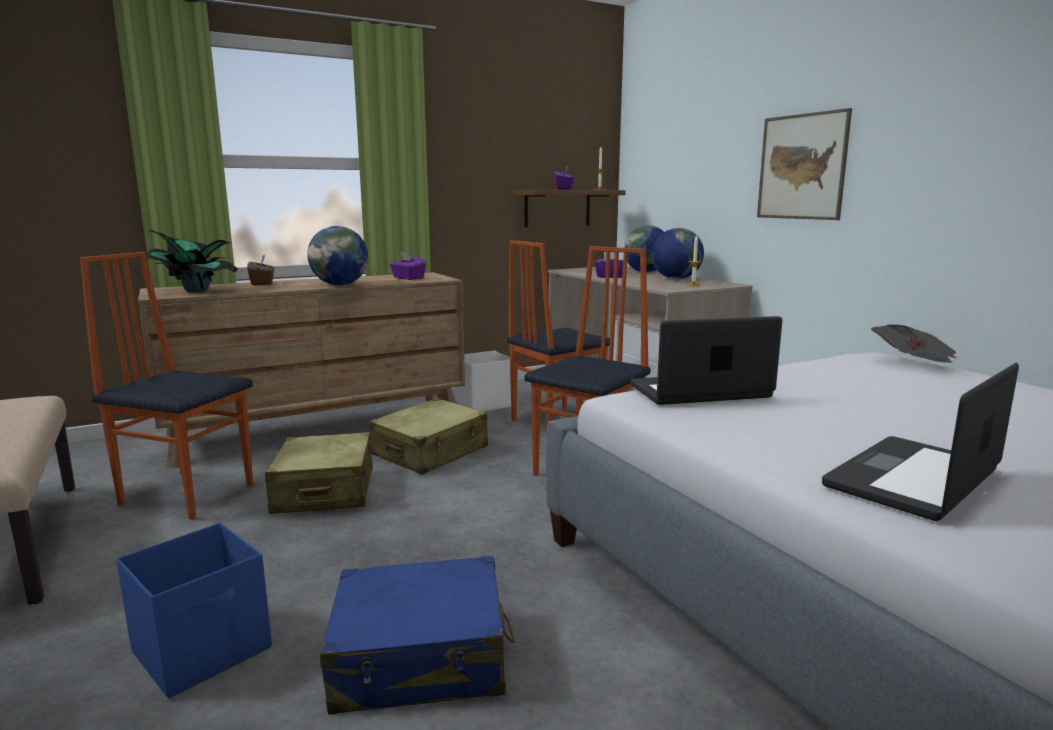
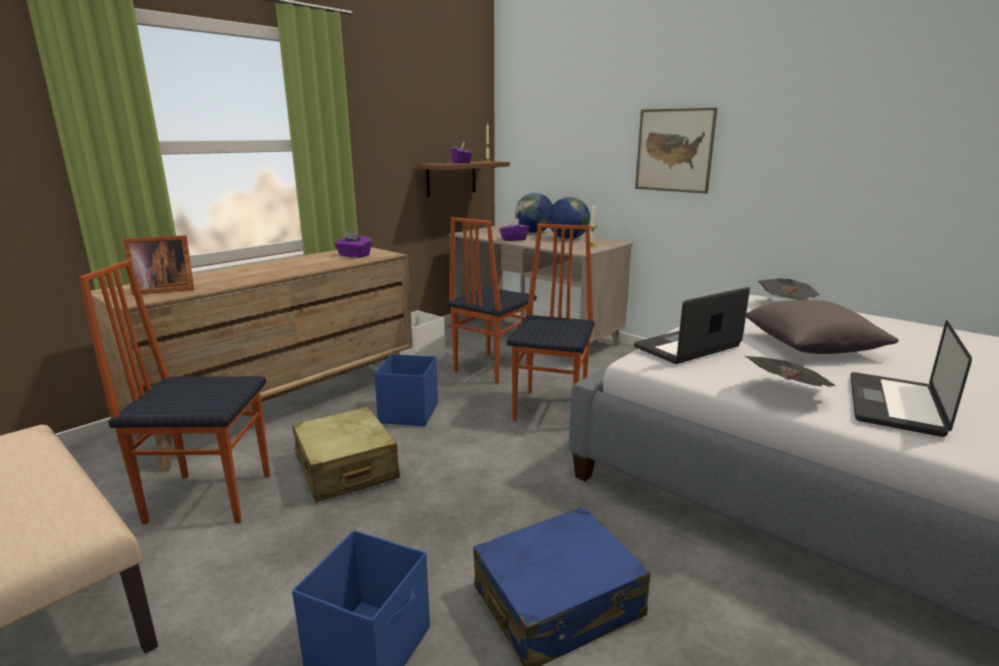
camera: 20 degrees left, 5 degrees up
potted plant [146,229,239,292] -> picture frame [123,235,194,295]
brown tissue box [247,255,275,285] -> none
globe [307,226,368,285] -> none
beige suitcase [369,398,488,475] -> blue storage box [374,354,438,426]
none -> newspaper [744,356,835,388]
none -> grey pillow [746,300,899,354]

